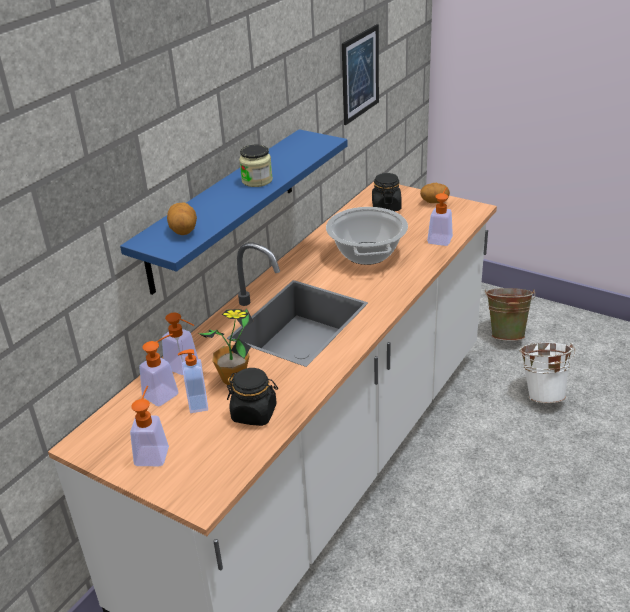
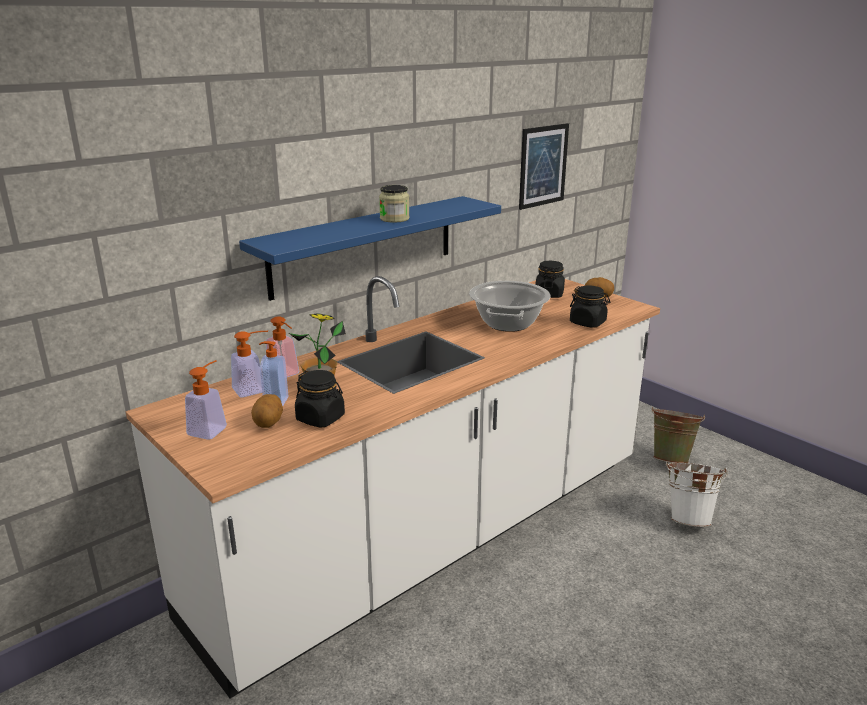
camera: 15 degrees right, 10 degrees down
potato [167,202,197,235] -> potato moved to [251,394,283,428]
soap dispenser [427,188,453,246] -> black jar [570,286,610,328]

